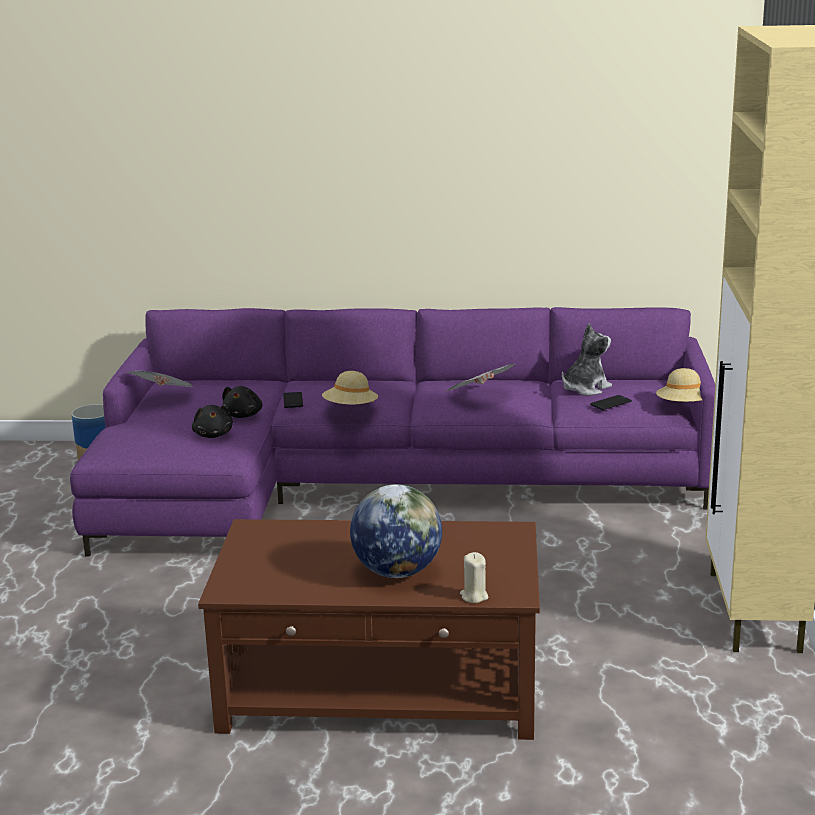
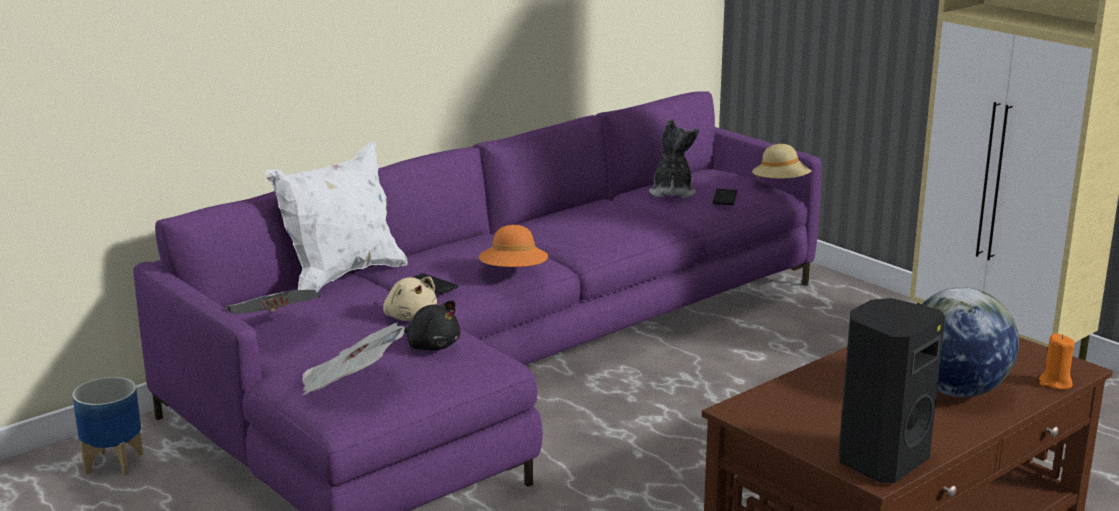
camera: 45 degrees left, 0 degrees up
black plush toy [222,386,263,418] -> beige plush toy [383,277,437,321]
beige hat [322,371,378,405] -> orange hat [479,225,548,267]
newspaper [444,364,515,392] -> newspaper moved to [302,323,405,395]
beige candle [460,552,488,603] -> orange candle [1039,334,1075,390]
none -> white pillow [265,141,408,292]
none -> black speaker [839,298,945,483]

